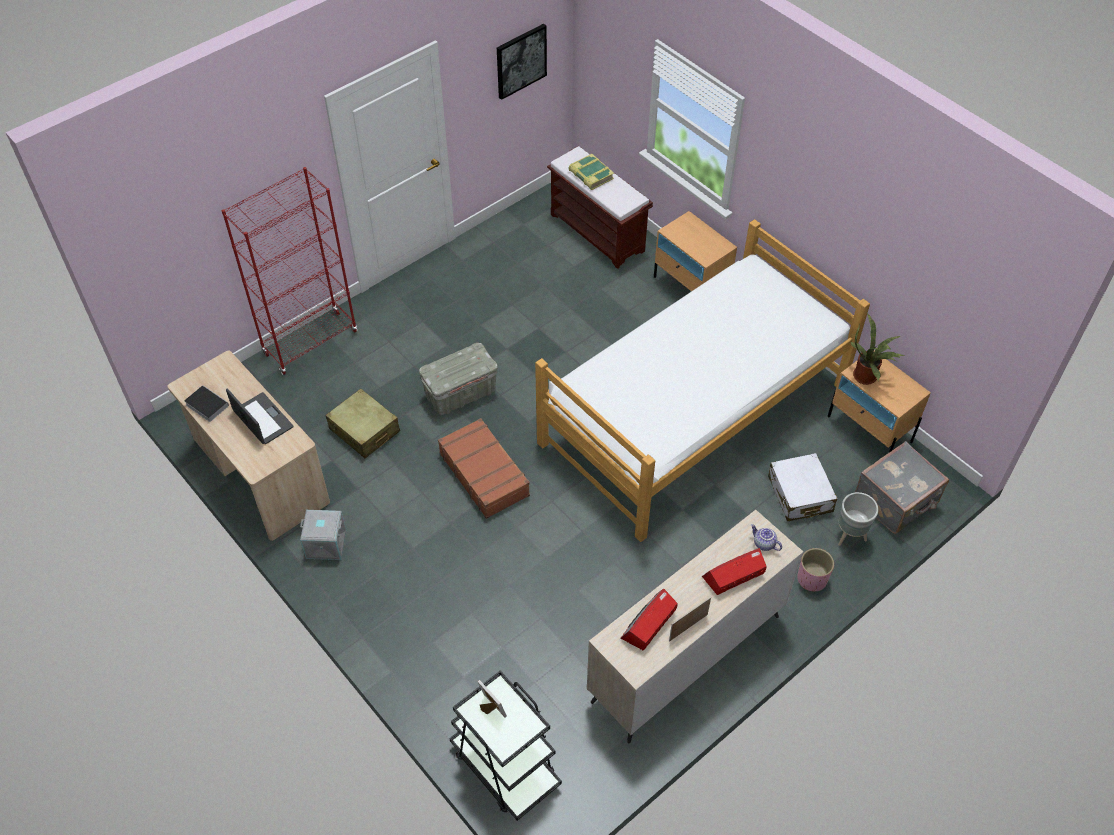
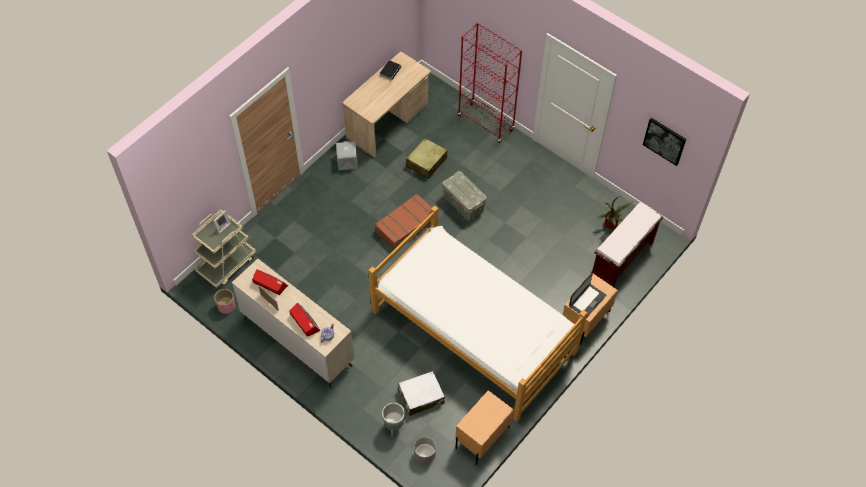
camera: 80 degrees right, 5 degrees up
laptop [226,388,294,444] -> laptop moved to [569,273,606,318]
black cart [449,670,562,821] -> beige cart [192,209,256,288]
book [569,154,614,190] -> none
pink planter [797,548,834,591] -> pink planter moved to [214,289,235,314]
potted plant [851,313,904,385] -> potted plant moved to [597,195,634,230]
grey suitcase [855,441,949,534] -> grey planter [414,437,436,464]

